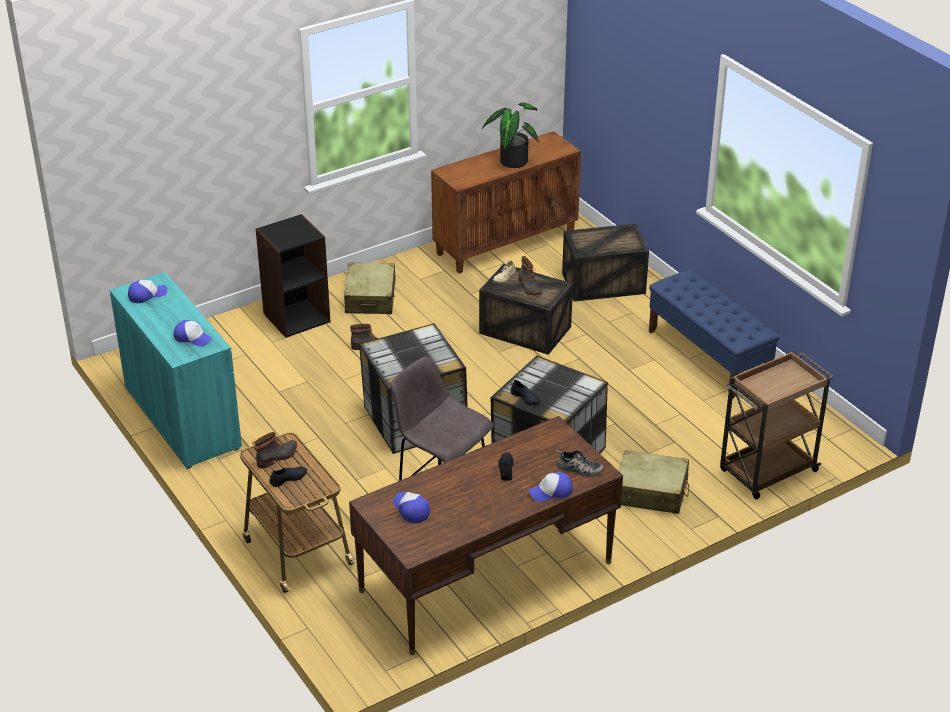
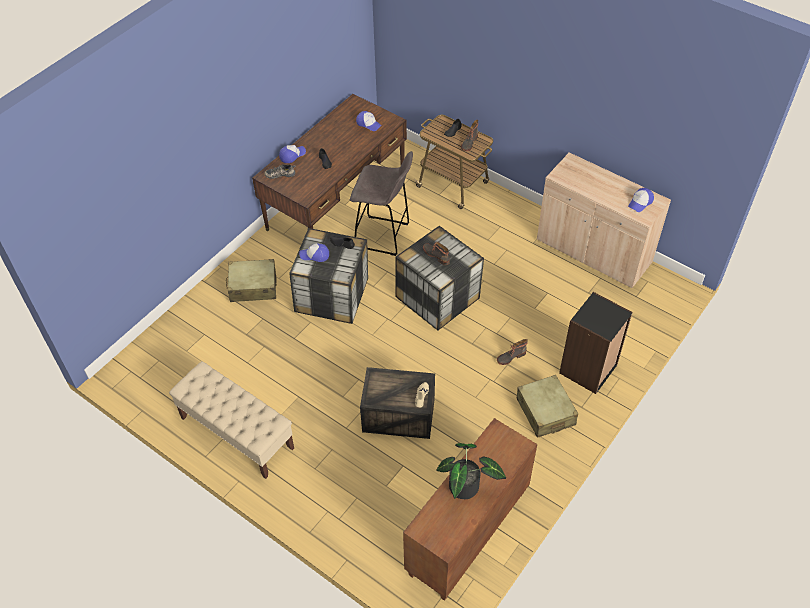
camera: 160 degrees right, 15 degrees up
turquoise cabinet [109,272,242,469] -> beige cabinet [537,152,671,288]
cap [174,320,213,347] -> cap moved to [299,243,329,262]
boot [519,256,542,295] -> boot moved to [423,242,450,266]
crate [562,224,649,301] -> none
blue bench [649,270,779,399] -> beige bench [169,361,294,479]
brown cart [720,351,833,499] -> none

